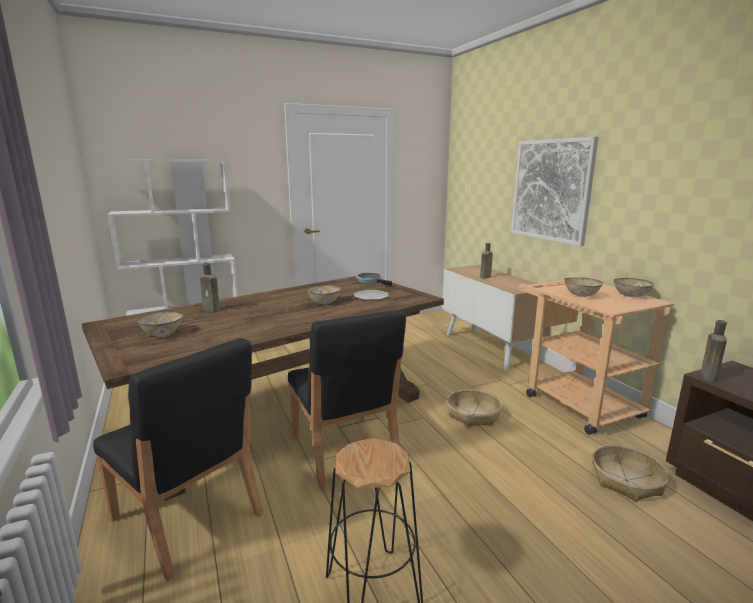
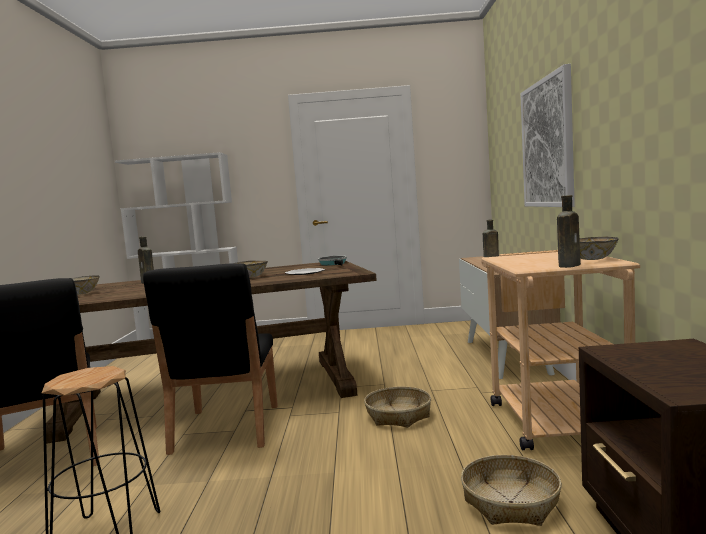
camera: 25 degrees right, 10 degrees down
bowl [565,278,603,297] -> none
brown bottle [701,320,727,382] -> brown bottle moved to [557,195,581,268]

